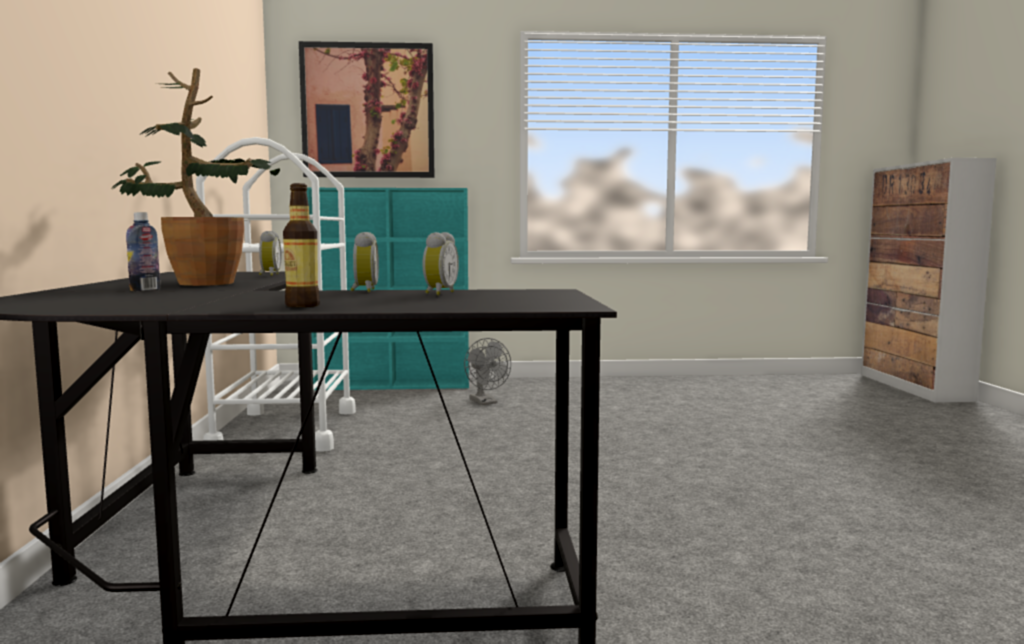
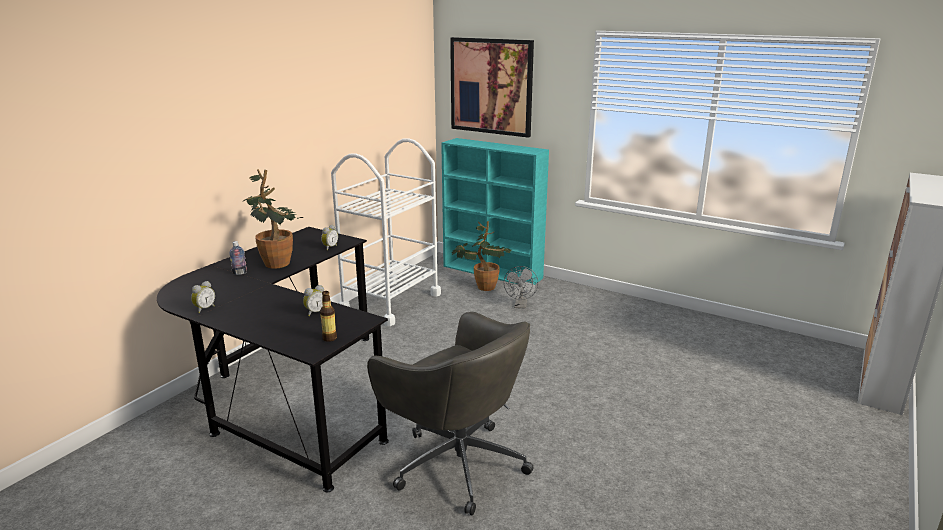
camera: 35 degrees right, 15 degrees up
bottle [283,183,320,307] -> bottle moved to [320,291,337,342]
alarm clock [350,232,379,293] -> alarm clock moved to [191,281,215,313]
none -> grey office chair [367,312,534,515]
none -> potted plant [452,221,512,291]

